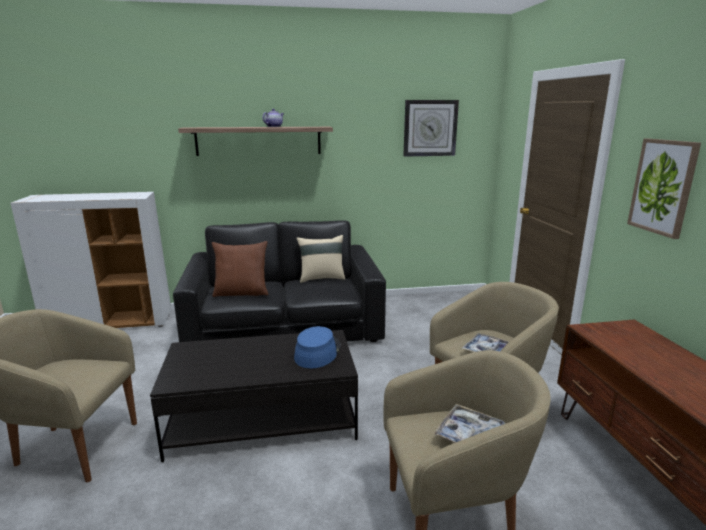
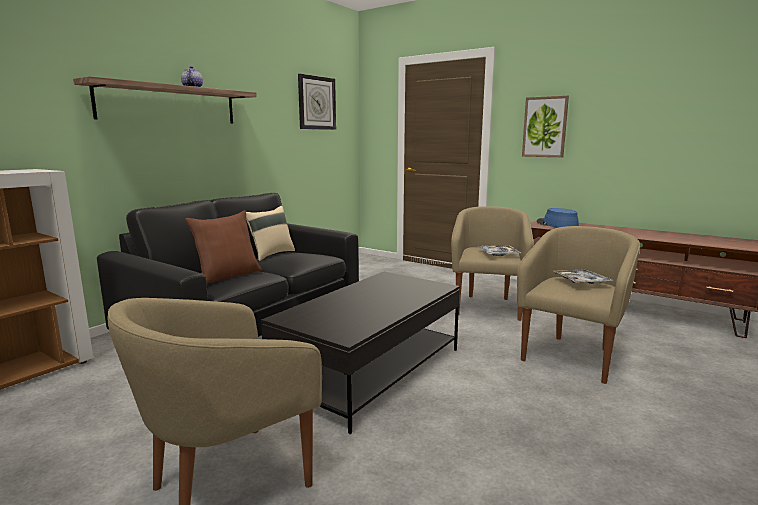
camera: 45 degrees left, 5 degrees down
blue hat [294,326,341,369] -> blue hat moved to [537,208,579,228]

